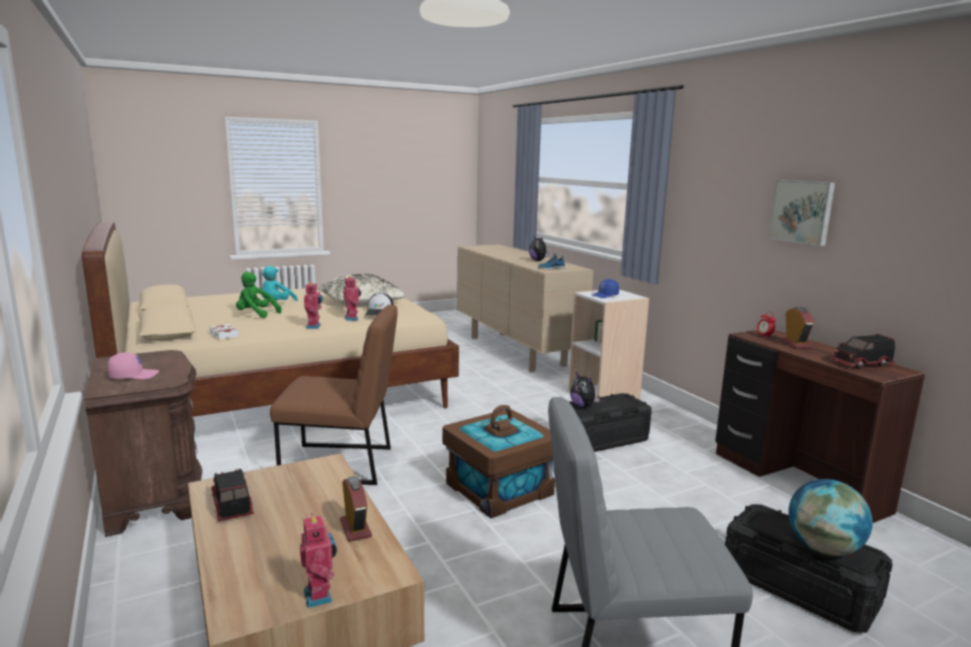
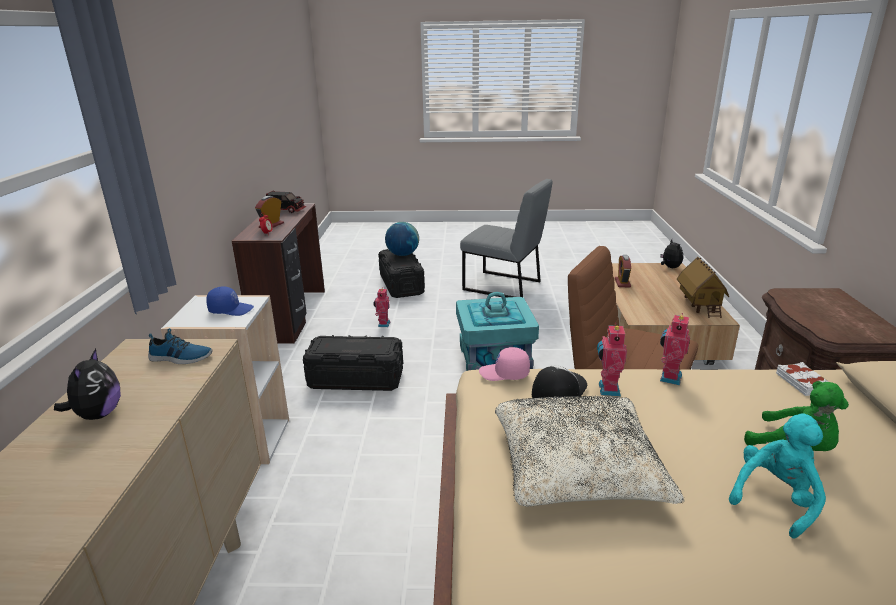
camera: 150 degrees left, 10 degrees up
pink cap [107,352,159,379] -> pink cap moved to [479,347,530,381]
toy truck [211,468,254,522] -> toy house [677,257,729,318]
toy robot [300,513,337,608] -> toy robot moved to [373,289,390,327]
brown storage box [442,405,555,518] -> turquoise storage box [456,292,539,371]
plush toy [570,372,600,408] -> plush toy moved to [660,240,683,268]
picture [768,180,835,246] -> none

